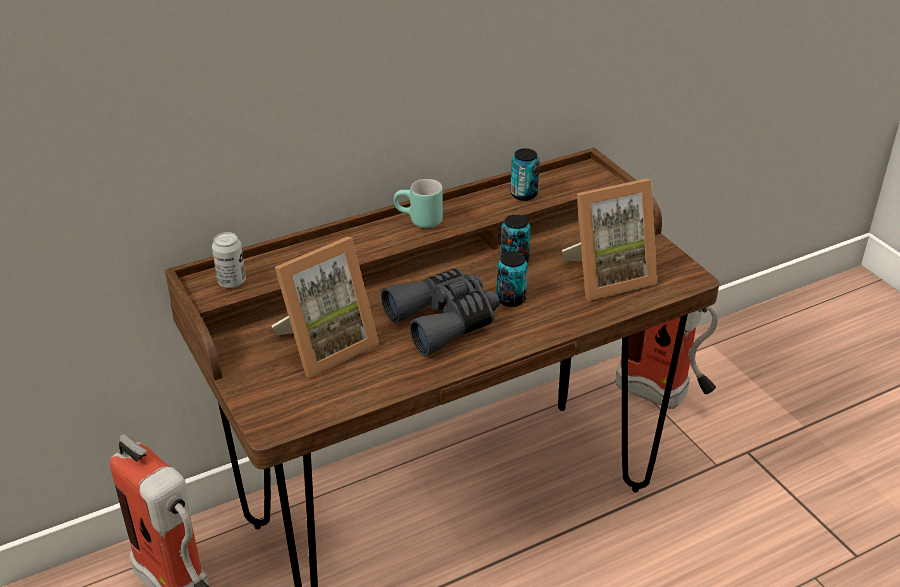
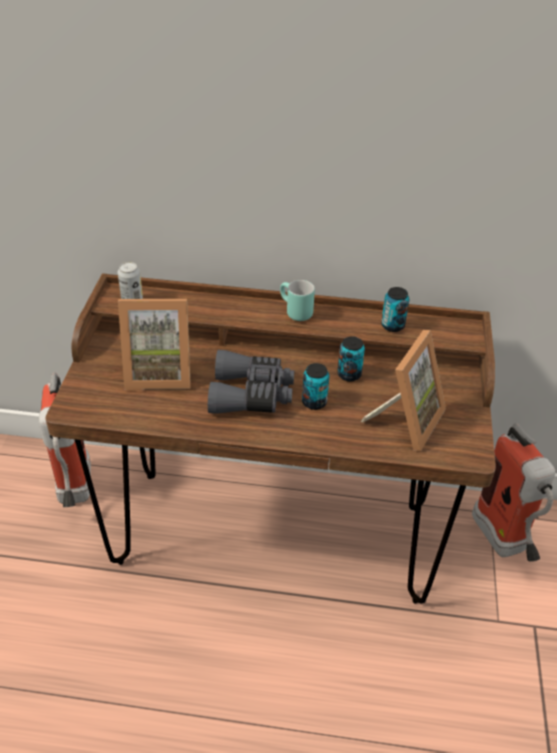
camera: 35 degrees right, 5 degrees up
picture frame [562,178,657,301] -> picture frame turned 75 degrees counterclockwise [361,330,446,452]

